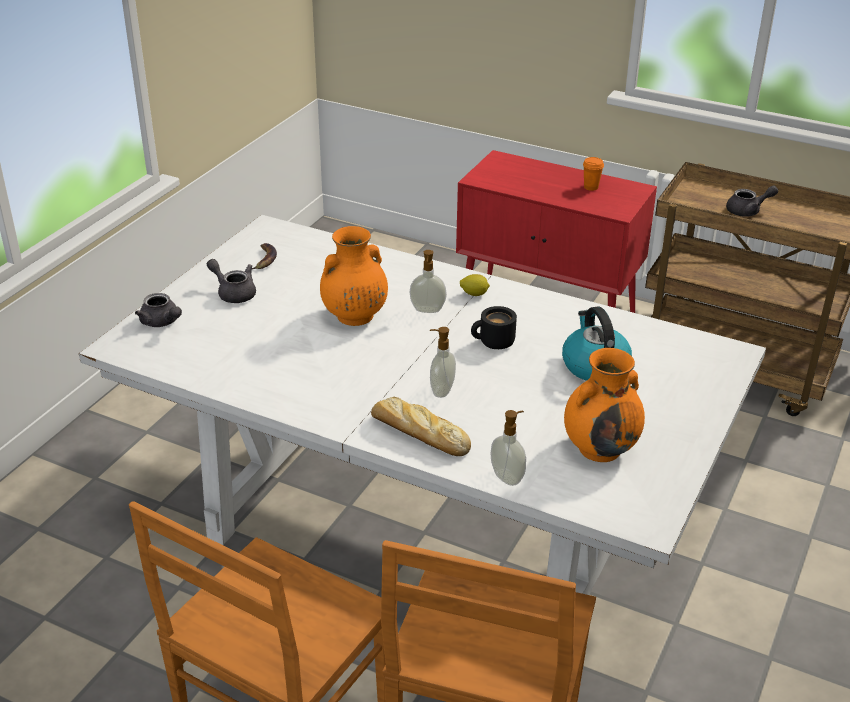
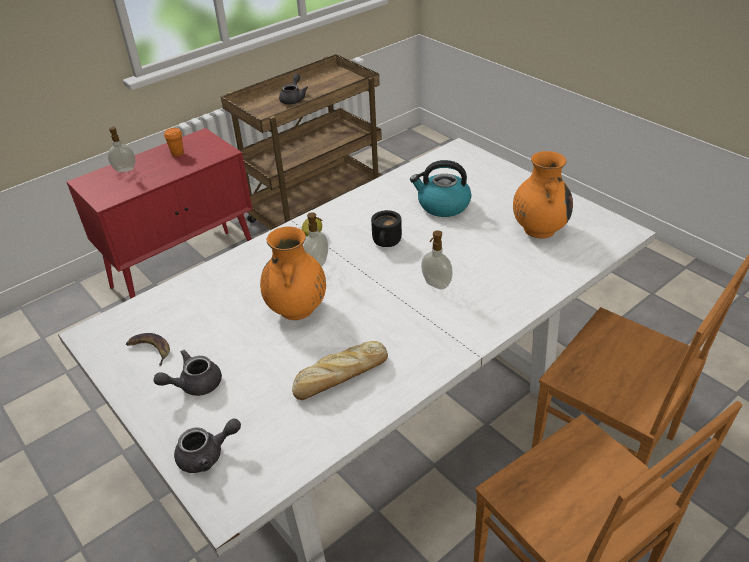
camera: 65 degrees left, 5 degrees up
bread [371,397,471,456] -> bread moved to [292,341,388,400]
soap dispenser [491,410,526,486] -> soap dispenser moved to [108,126,136,172]

